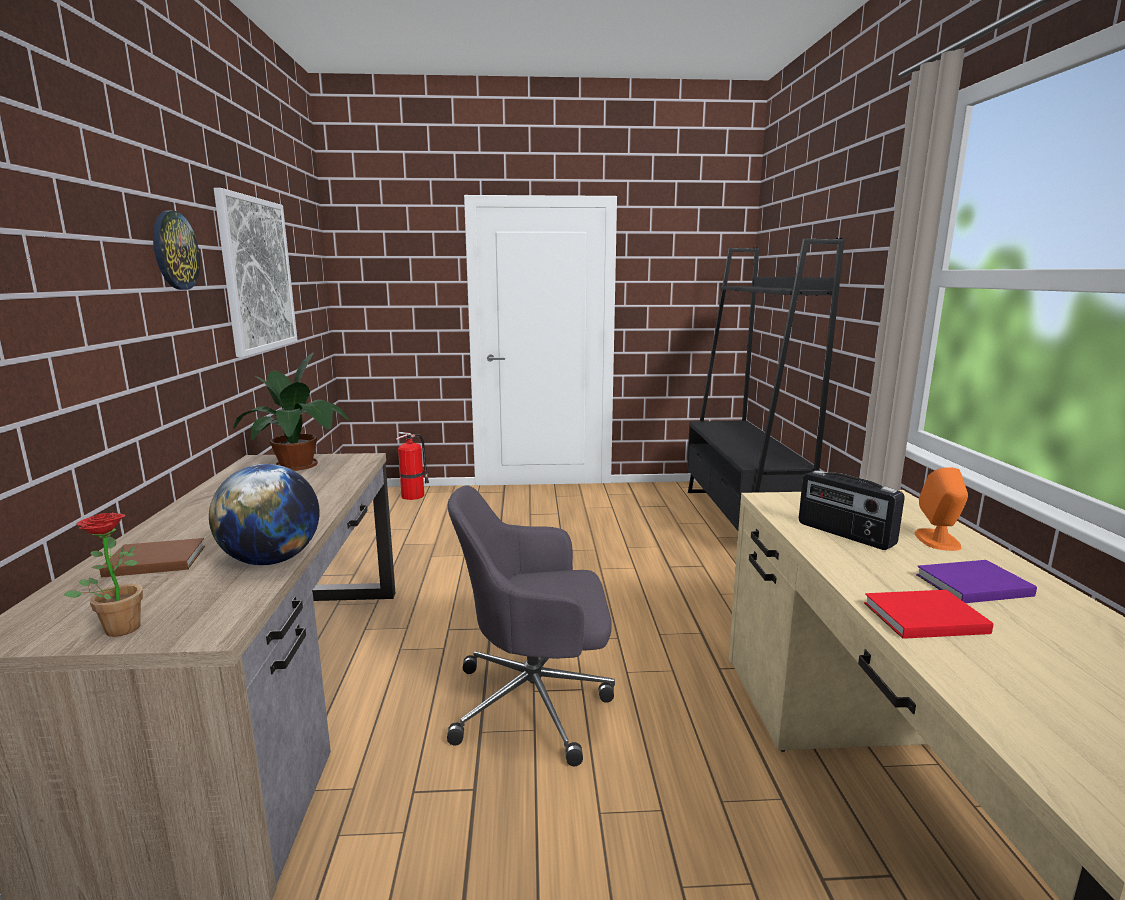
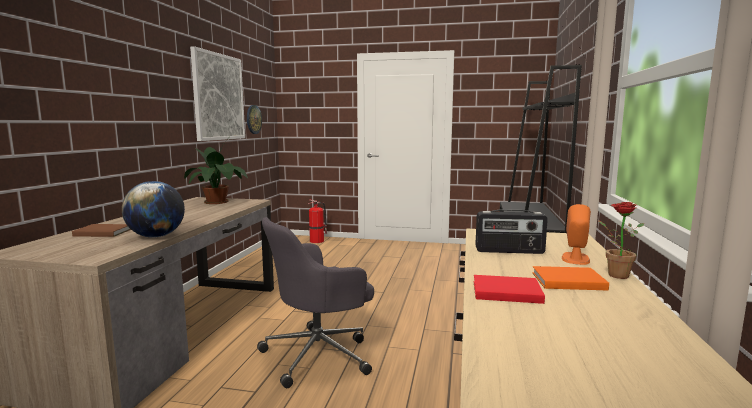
camera: 15 degrees right, 5 degrees down
potted plant [64,513,143,637] -> potted plant moved to [598,202,644,279]
wall clock [153,211,200,290] -> wall clock moved to [247,105,262,134]
grey office chair [447,485,615,766] -> grey office chair turned 45 degrees counterclockwise [257,217,374,388]
radio [799,470,905,550] -> radio turned 60 degrees counterclockwise [475,209,548,254]
purple book [916,560,1037,603] -> orange book [532,266,609,290]

